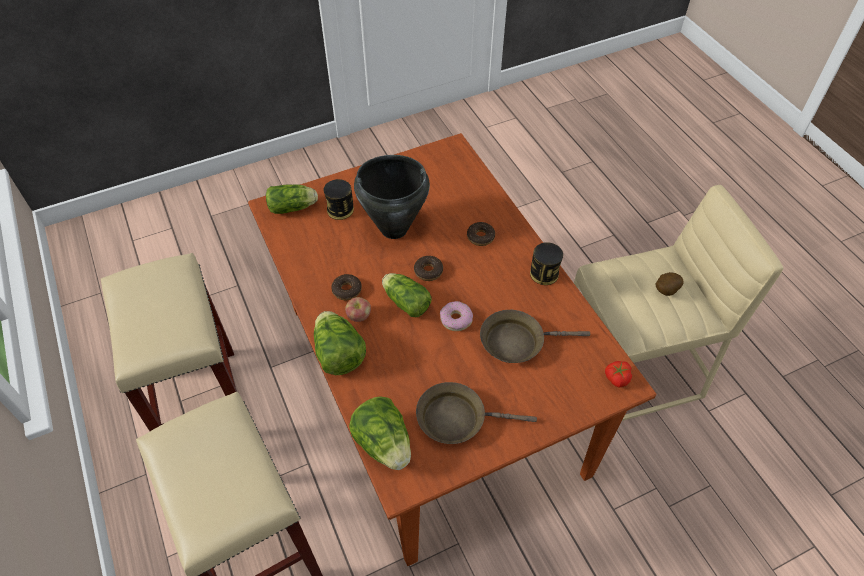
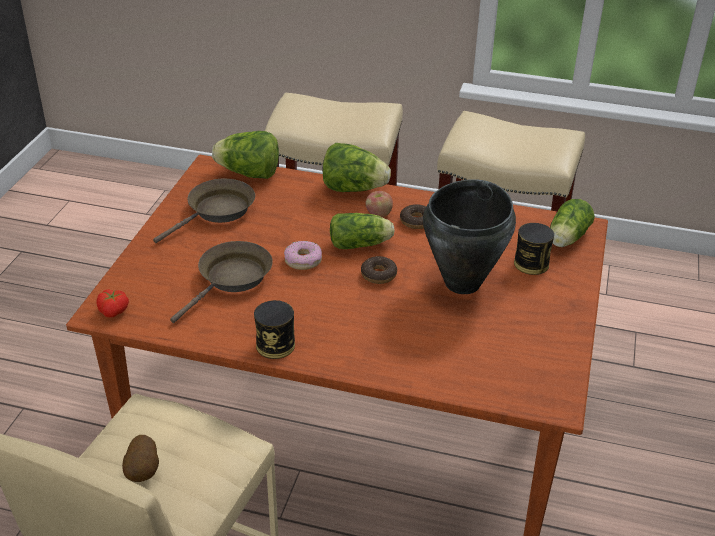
camera: 130 degrees right, 15 degrees down
donut [467,222,495,246] -> none

